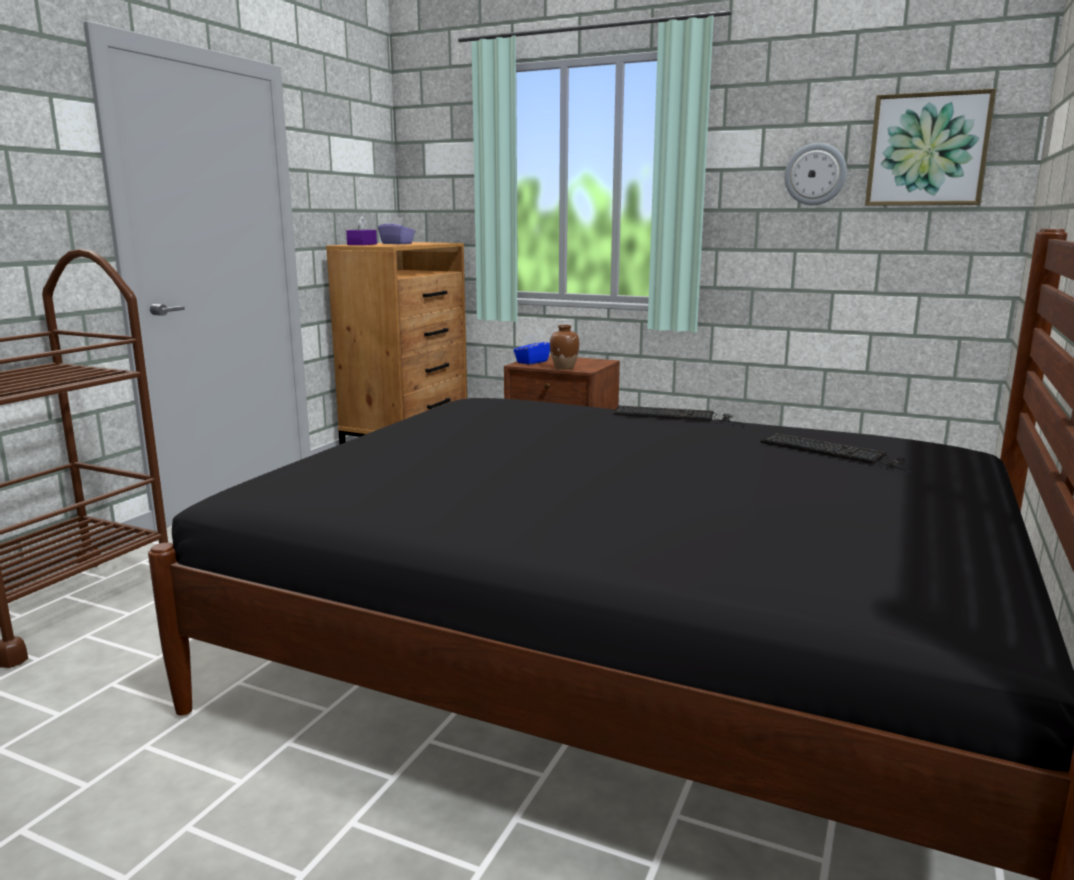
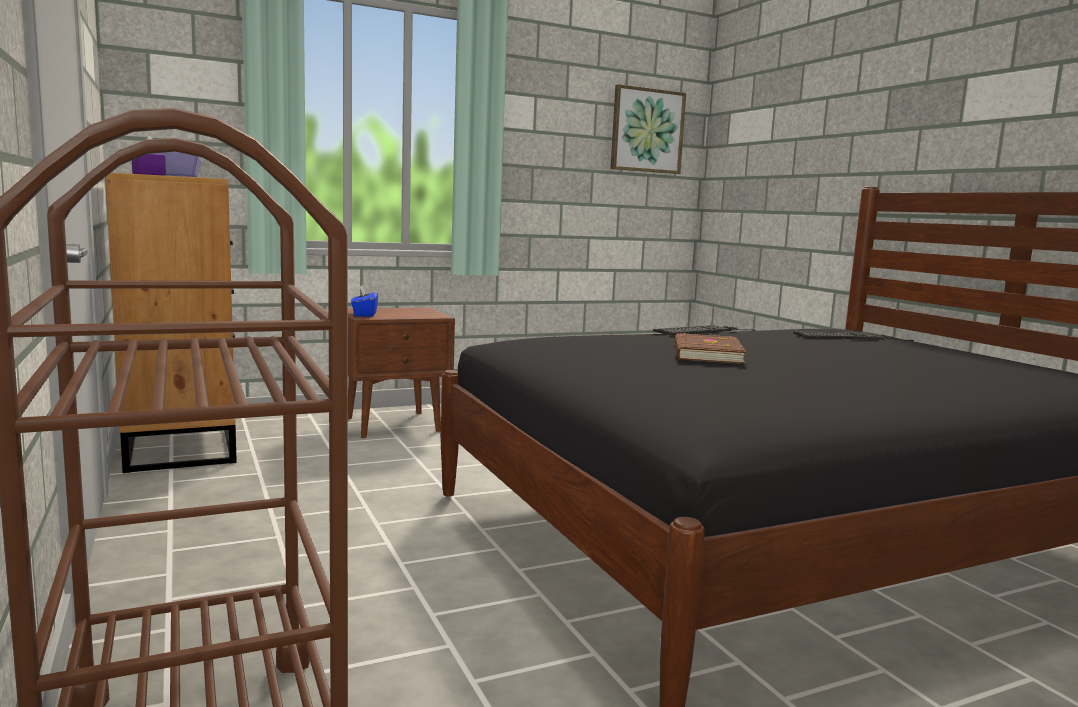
camera: 50 degrees left, 5 degrees down
brown vase [550,325,579,369] -> none
wall clock [784,143,847,205] -> none
none -> brown book [675,333,746,364]

